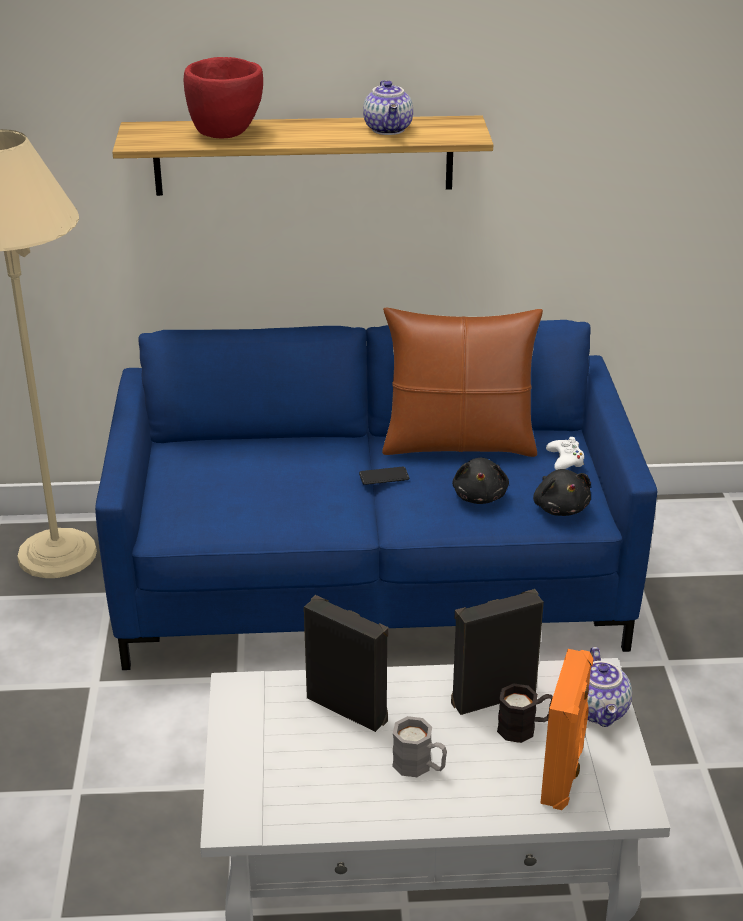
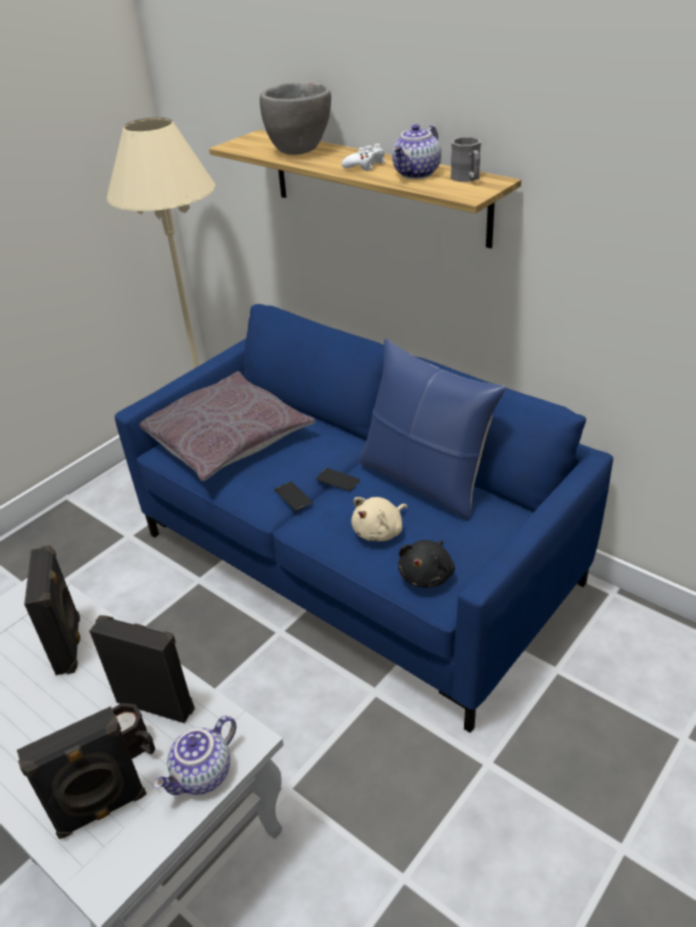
camera: 45 degrees right, 5 degrees up
red bowl [184,57,263,138] -> grey bowl [260,82,331,155]
brown pillow [382,307,543,457] -> blue pillow [359,339,506,520]
grey mug [392,716,447,777] -> grey mug moved to [451,137,481,182]
black plush toy [452,458,509,504] -> beige plush toy [351,497,408,541]
orange speaker [540,649,593,810] -> black speaker [17,706,146,839]
white game controller [546,437,584,470] -> white game controller moved to [342,144,385,171]
none -> grey pillow [139,371,316,481]
none -> phone [274,482,313,511]

